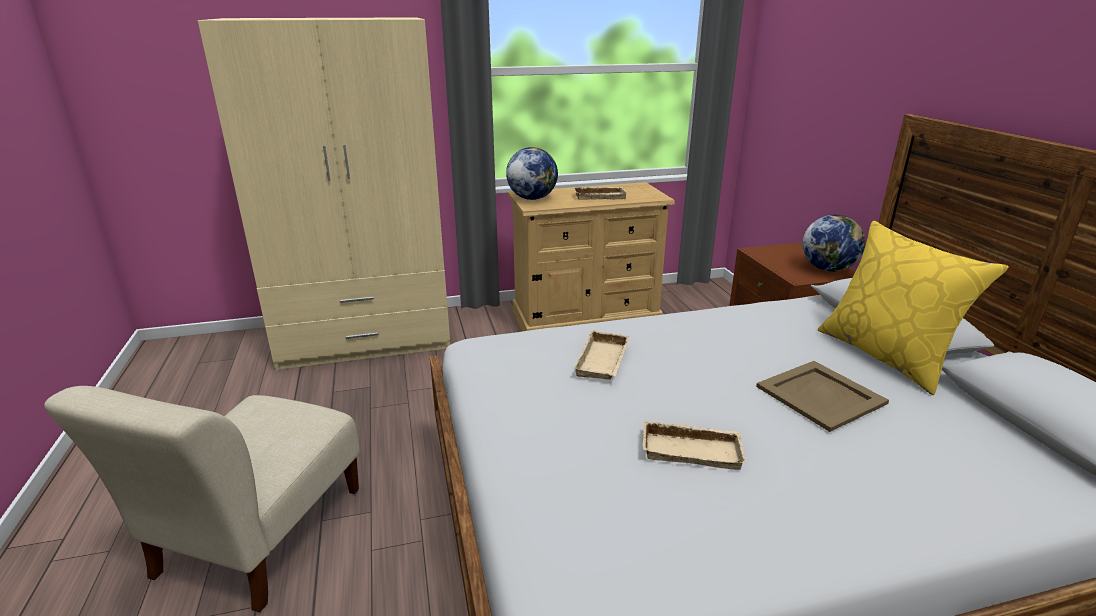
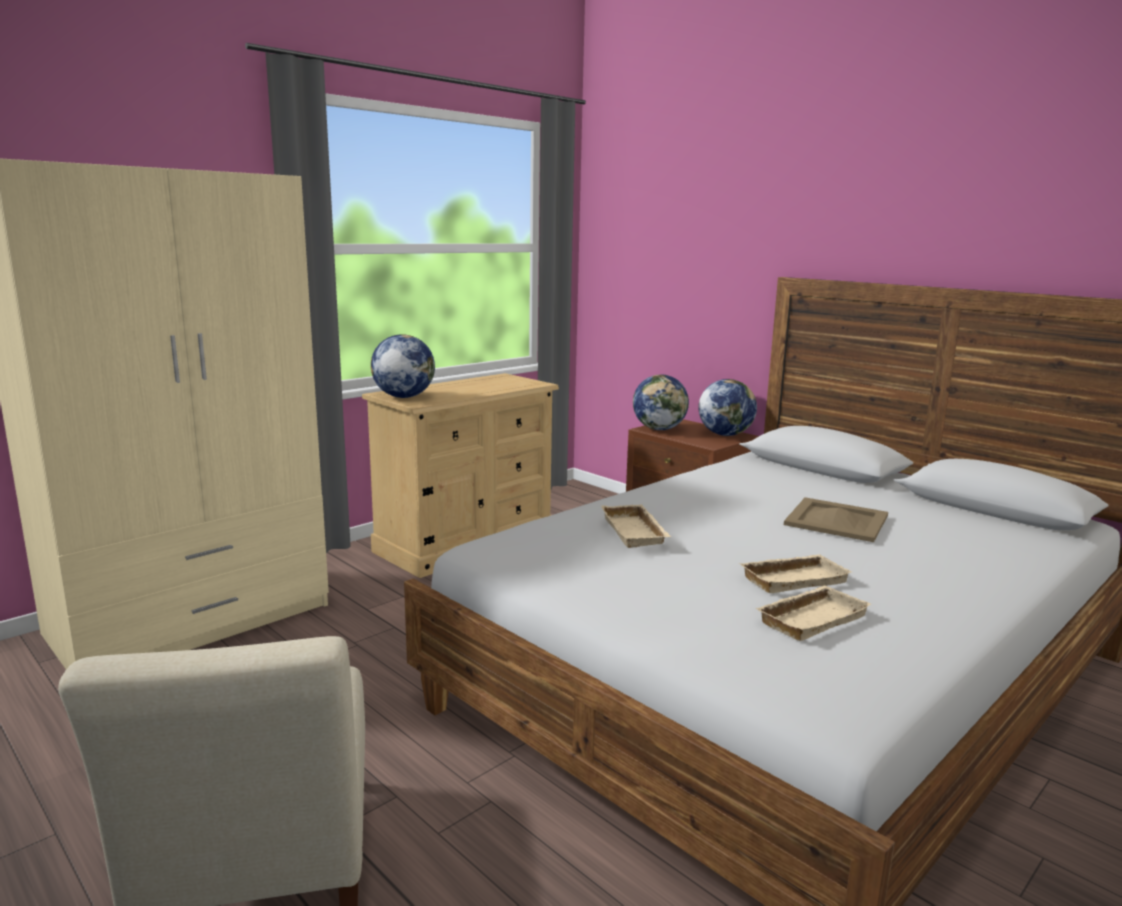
camera: 30 degrees left, 10 degrees down
beige tray [573,187,627,200] -> beige tray moved to [755,586,871,641]
yellow pillow [818,221,1008,395] -> none
none -> globe [633,375,689,430]

